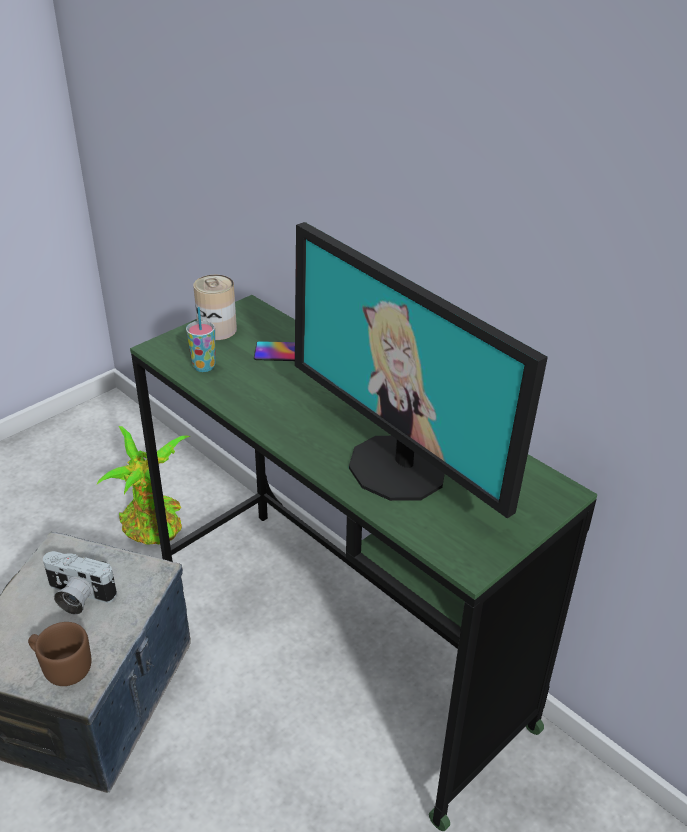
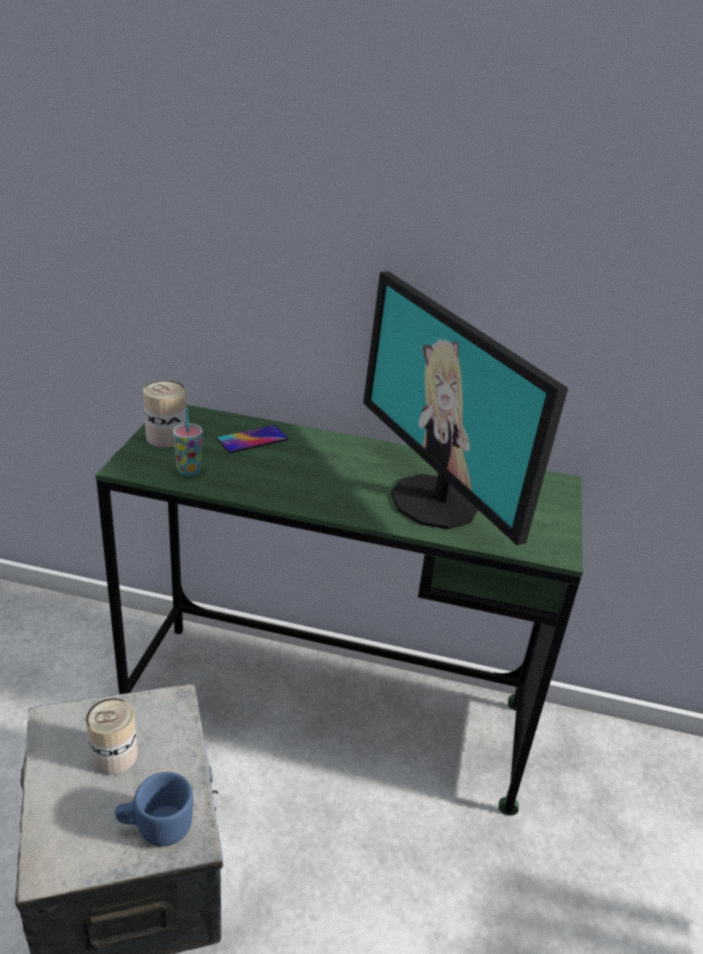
camera: 35 degrees left, 5 degrees down
brown mug [28,622,92,686] -> blue mug [115,772,193,847]
camera [43,551,117,615] -> can [86,698,138,775]
potted plant [97,426,190,545] -> none
monitor [295,222,548,518] -> monitor turned 45 degrees clockwise [363,271,568,545]

